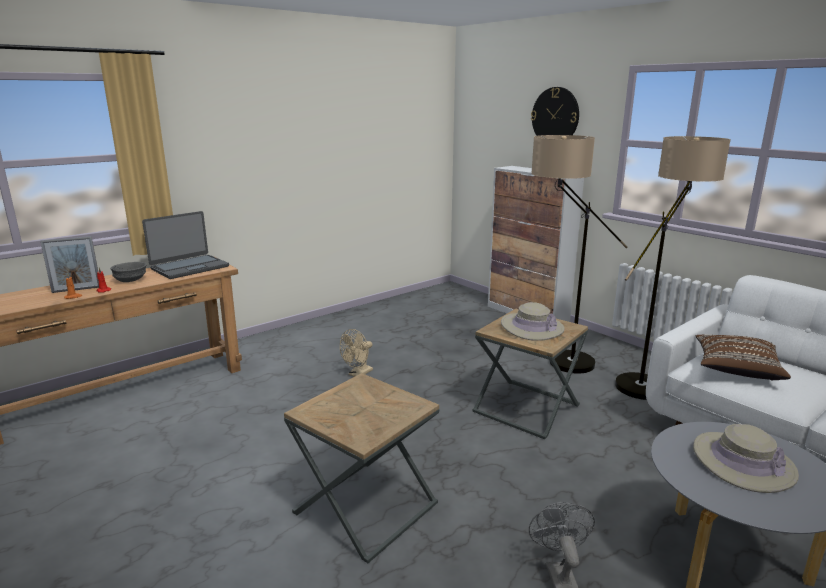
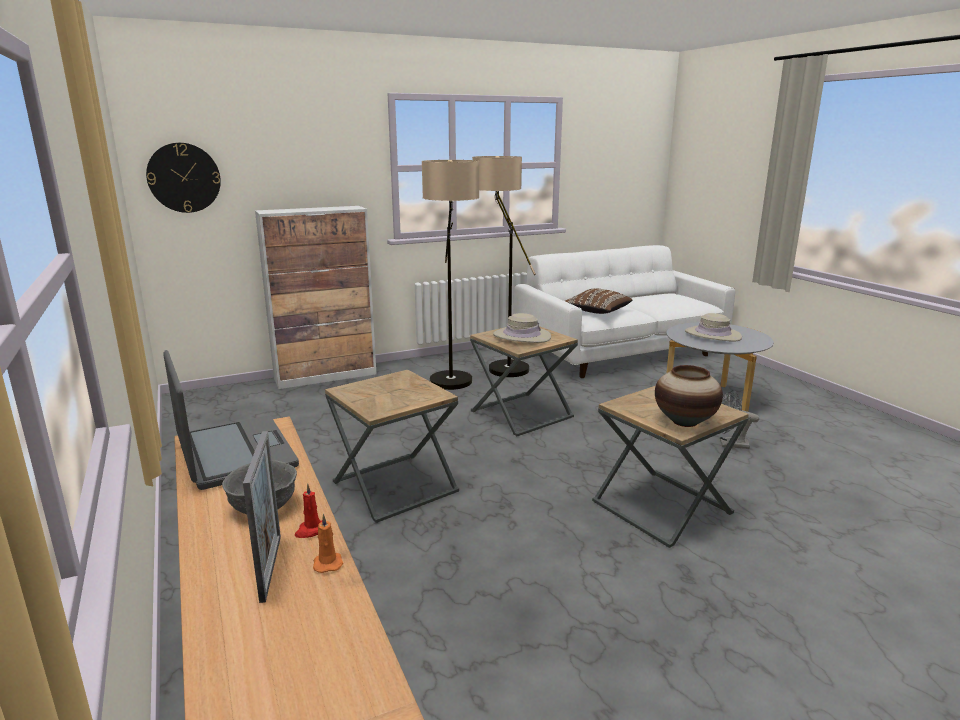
camera: 75 degrees left, 0 degrees up
beige fan [340,329,373,377] -> brown side table [325,370,459,523]
wall clock [531,87,579,136] -> wall clock moved to [146,143,221,213]
none -> vase [655,365,723,427]

